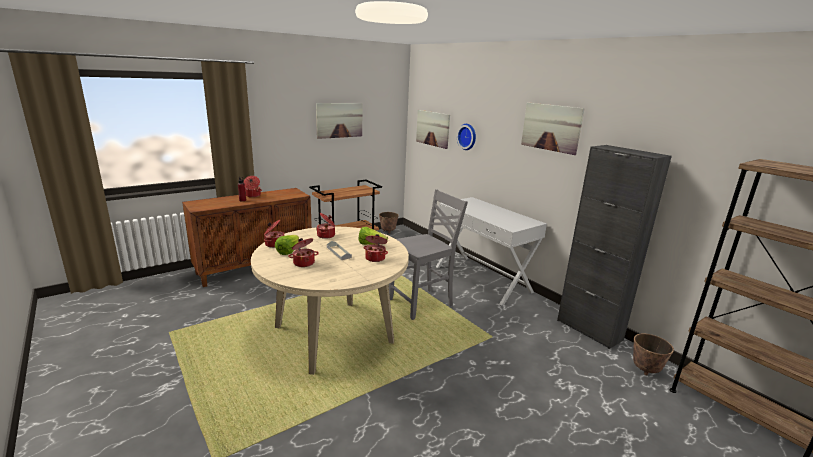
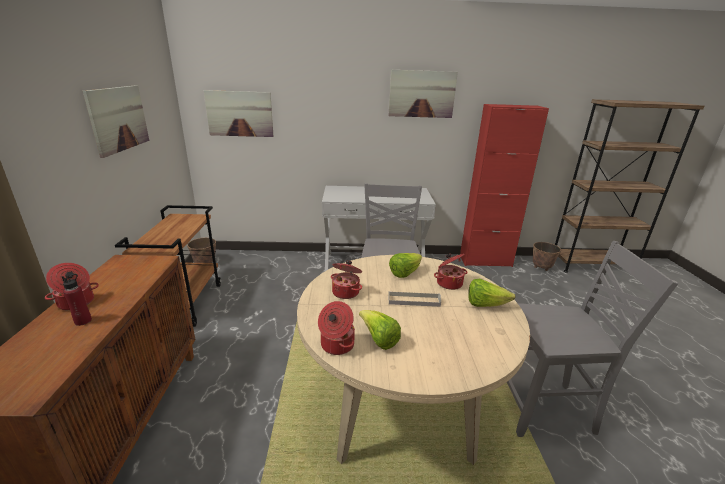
camera: 55 degrees left, 5 degrees up
cooking pot [288,238,319,267] -> none
wall clock [457,124,476,150] -> none
black cabinet [557,145,672,349] -> red cabinet [460,104,549,267]
none -> lettuce [468,279,516,307]
none -> grey chair [507,241,678,437]

